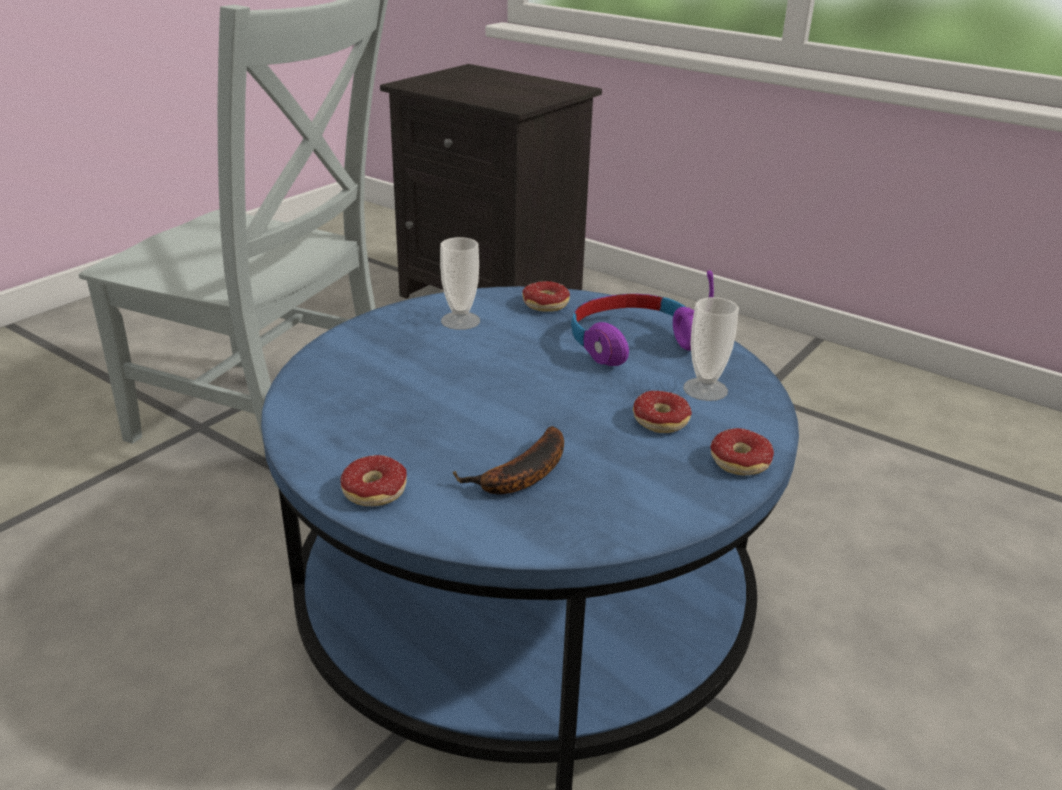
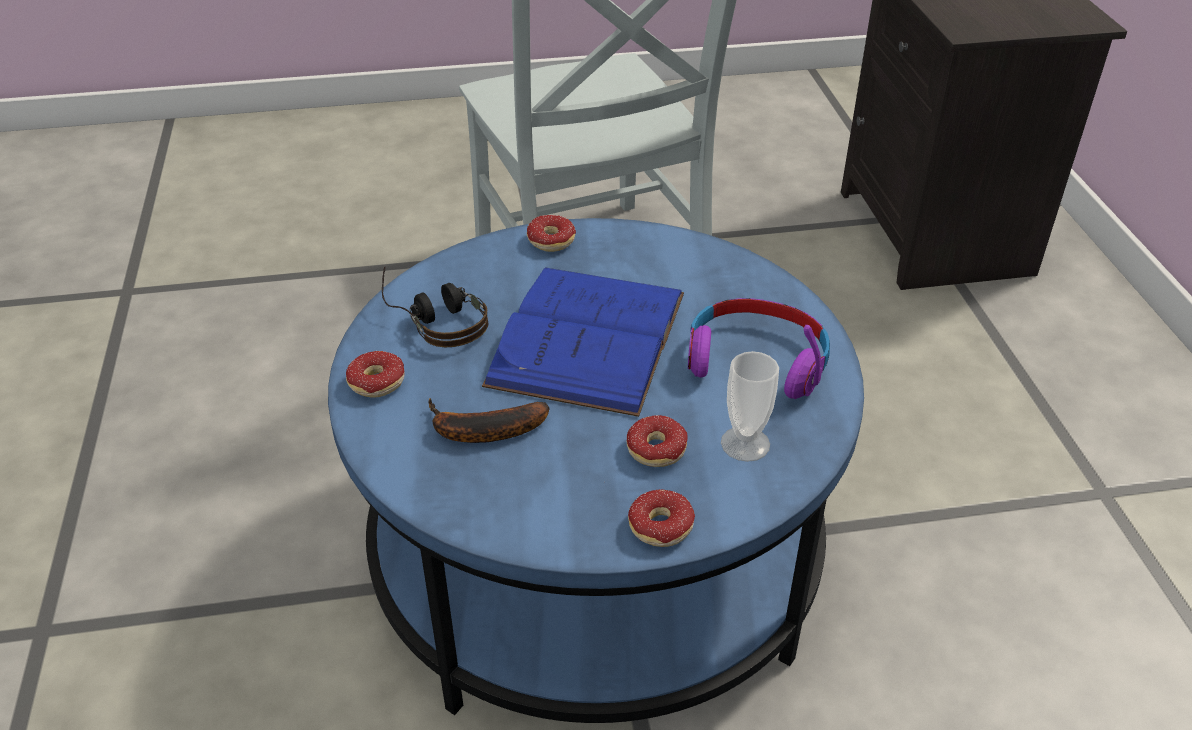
camera: 45 degrees right, 10 degrees up
cup [440,237,480,330] -> none
donut [522,281,570,311] -> donut moved to [527,215,576,252]
none -> headphones [382,267,488,347]
none -> blue book [482,268,684,417]

